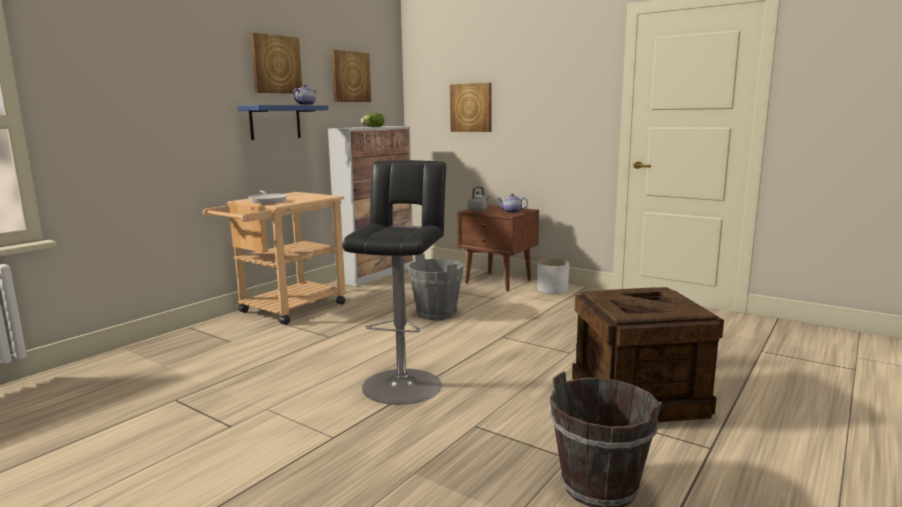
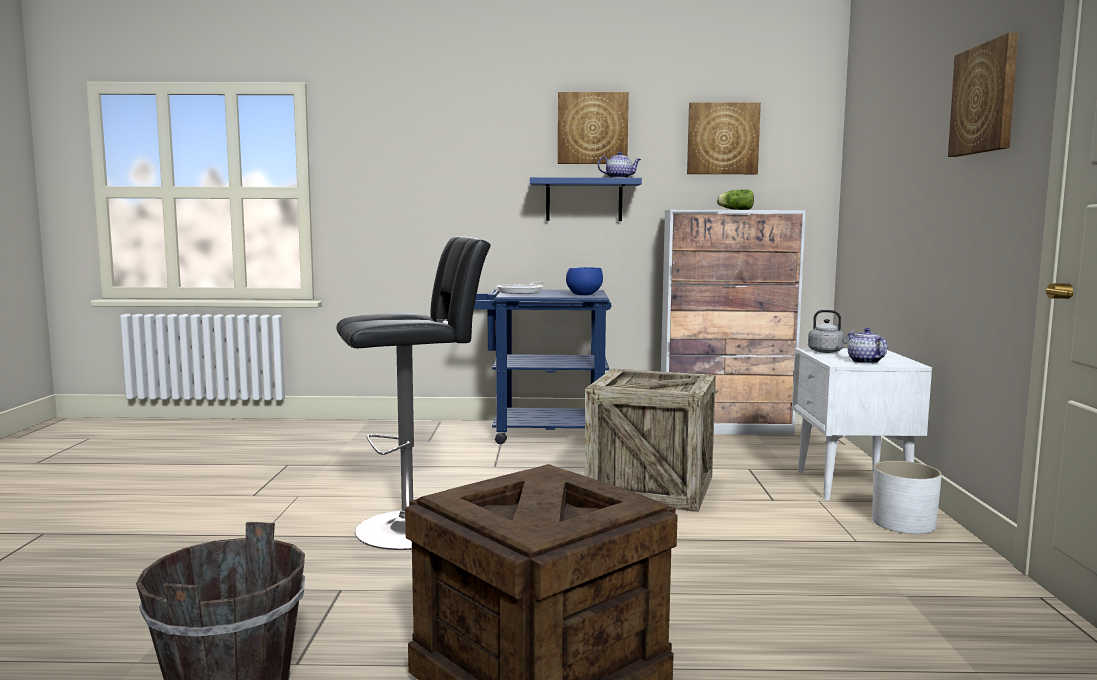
camera: 55 degrees right, 5 degrees down
beige cart [203,192,345,325] -> blue cart [474,289,611,444]
grey bucket [408,254,464,320] -> crate [585,369,716,512]
picture [450,83,491,132] -> picture moved to [948,32,1019,157]
brown nightstand [457,205,539,291] -> white nightstand [792,348,932,500]
none -> blue bowl [566,267,603,295]

